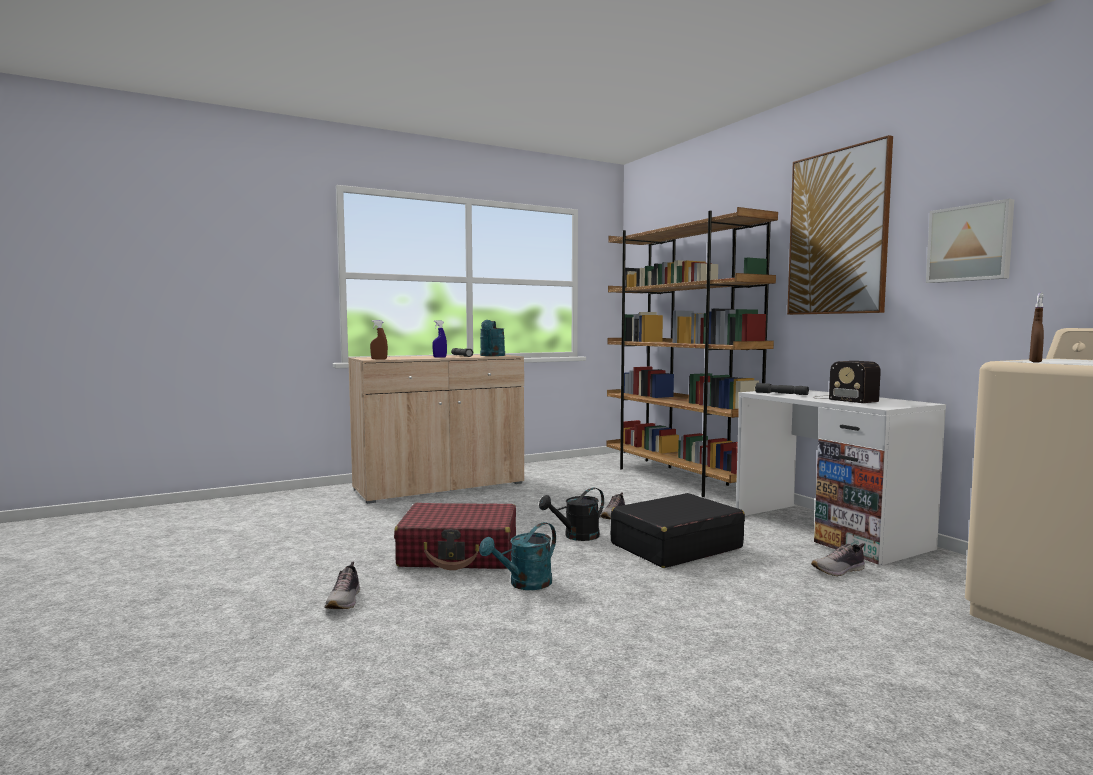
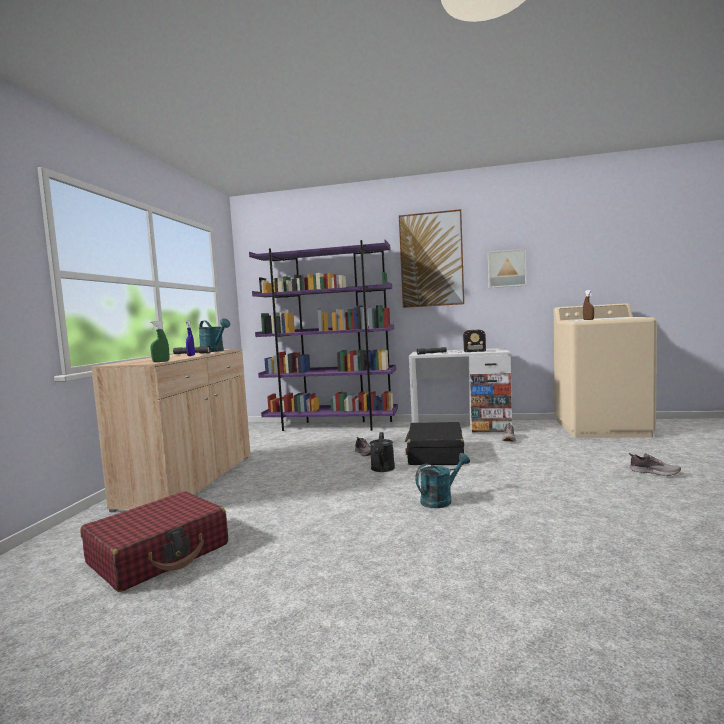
camera: 50 degrees left, 0 degrees up
shoe [325,562,360,609] -> shoe moved to [629,453,681,476]
brown spray bottle [370,320,388,360] -> green spray bottle [150,321,170,362]
red suitcase [394,503,516,570] -> red suitcase moved to [80,491,228,592]
turquoise watering can [479,522,556,590] -> turquoise watering can turned 120 degrees counterclockwise [415,453,470,508]
brown bookcase [607,207,778,497] -> purple bookcase [249,240,398,431]

